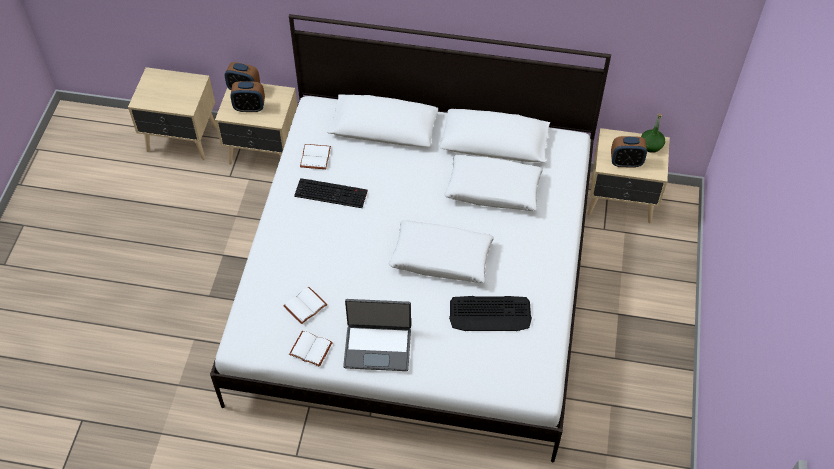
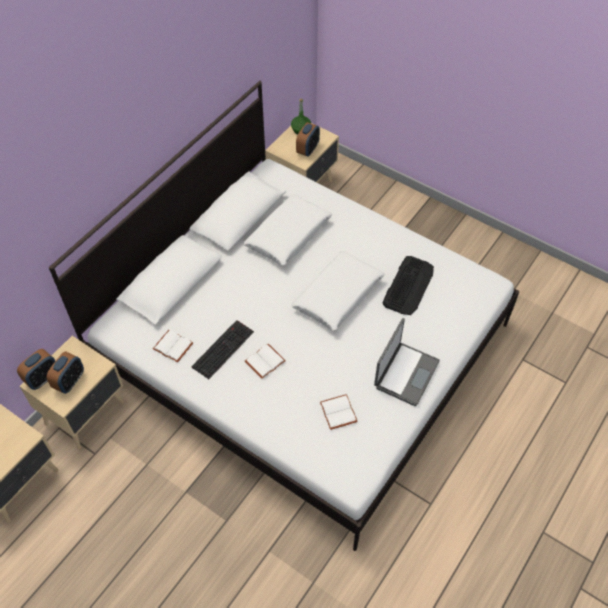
camera: 65 degrees left, 0 degrees up
white book [289,331,333,367] -> white book moved to [245,344,286,379]

